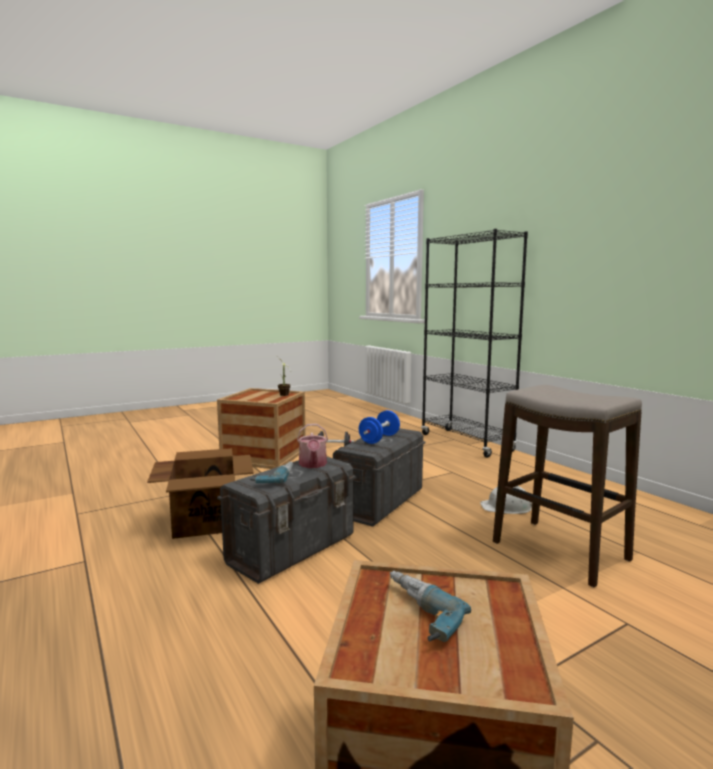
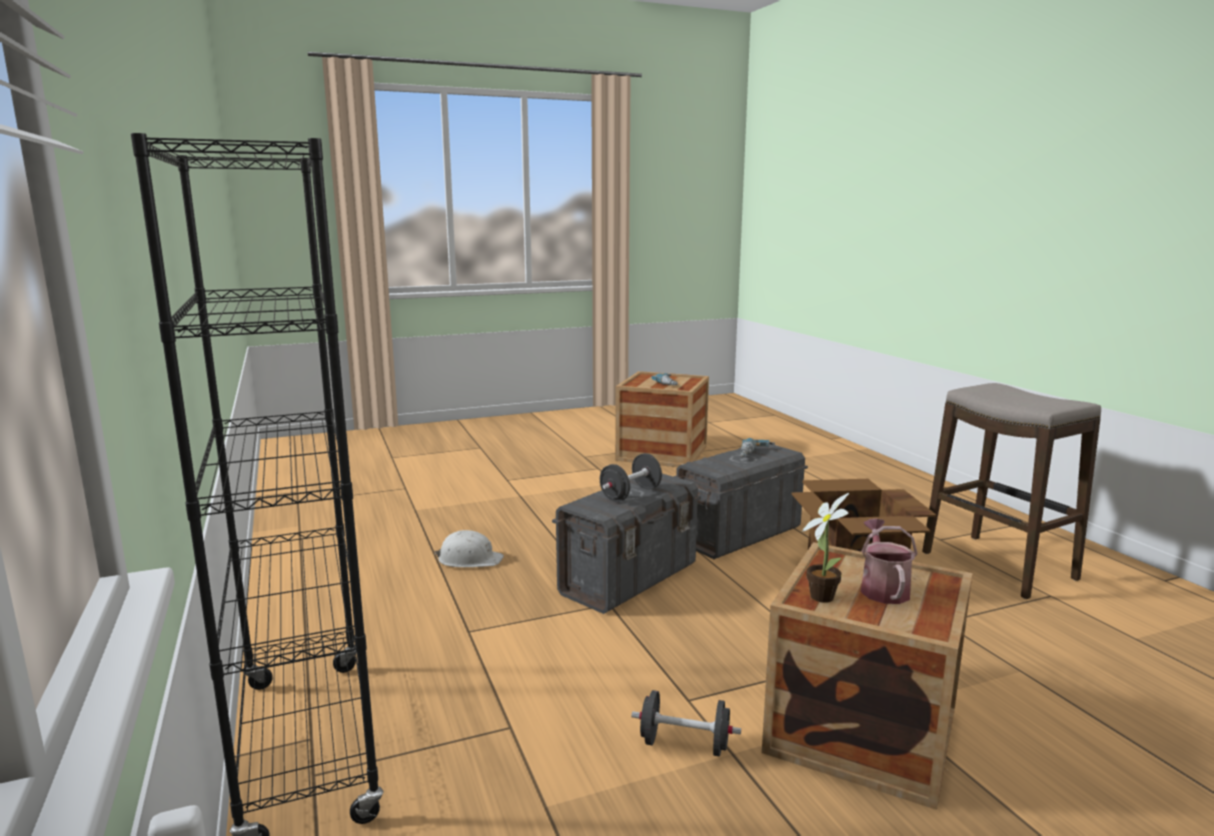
camera: 170 degrees left, 5 degrees up
watering can [297,424,328,468] -> watering can moved to [861,519,918,604]
blue dumbbell [359,410,400,444] -> black dumbbell [600,453,662,502]
stool [493,385,642,587] -> stool moved to [922,383,1101,599]

